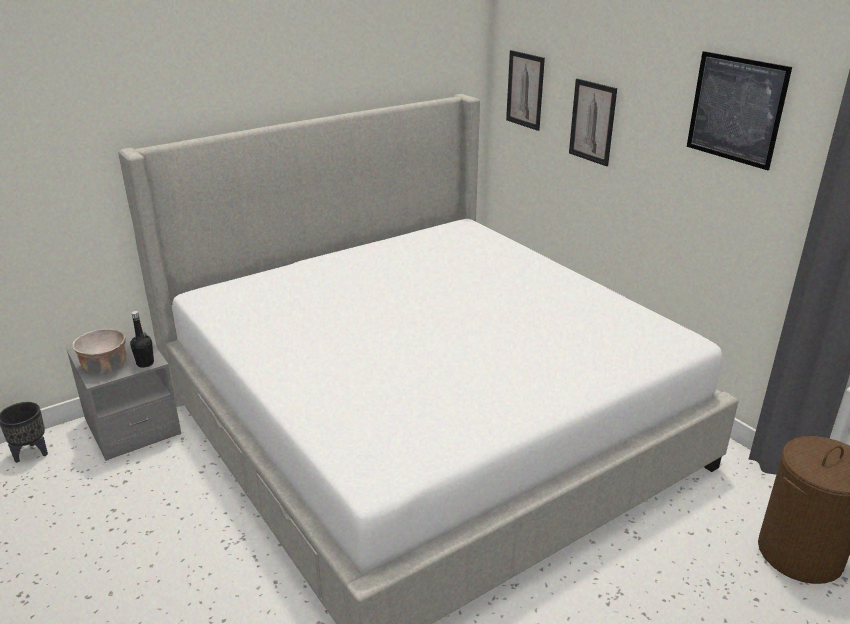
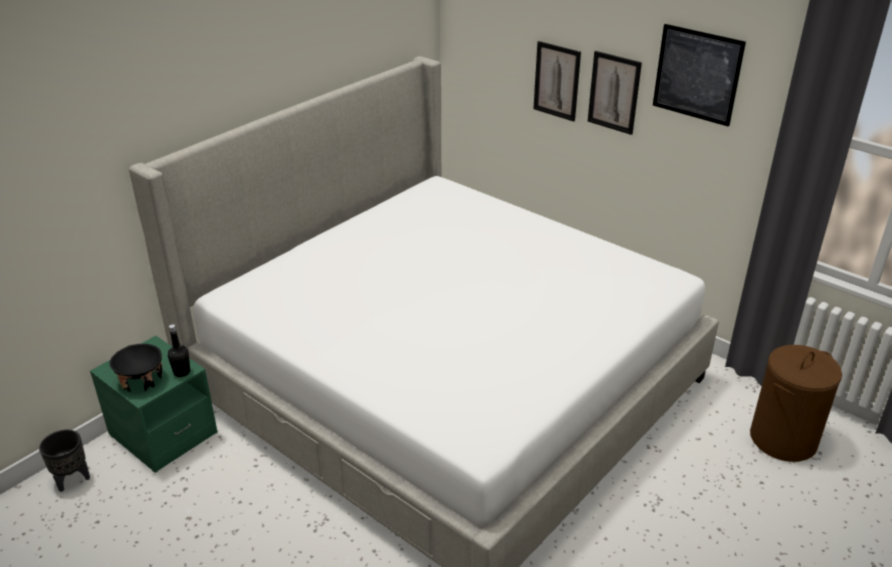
camera: 15 degrees left, 5 degrees up
grey nightstand [66,328,181,461] -> green nightstand [90,336,218,473]
beige bowl [72,329,126,374] -> black bowl [110,344,162,392]
picture [506,50,545,131] -> picture moved to [588,51,642,135]

